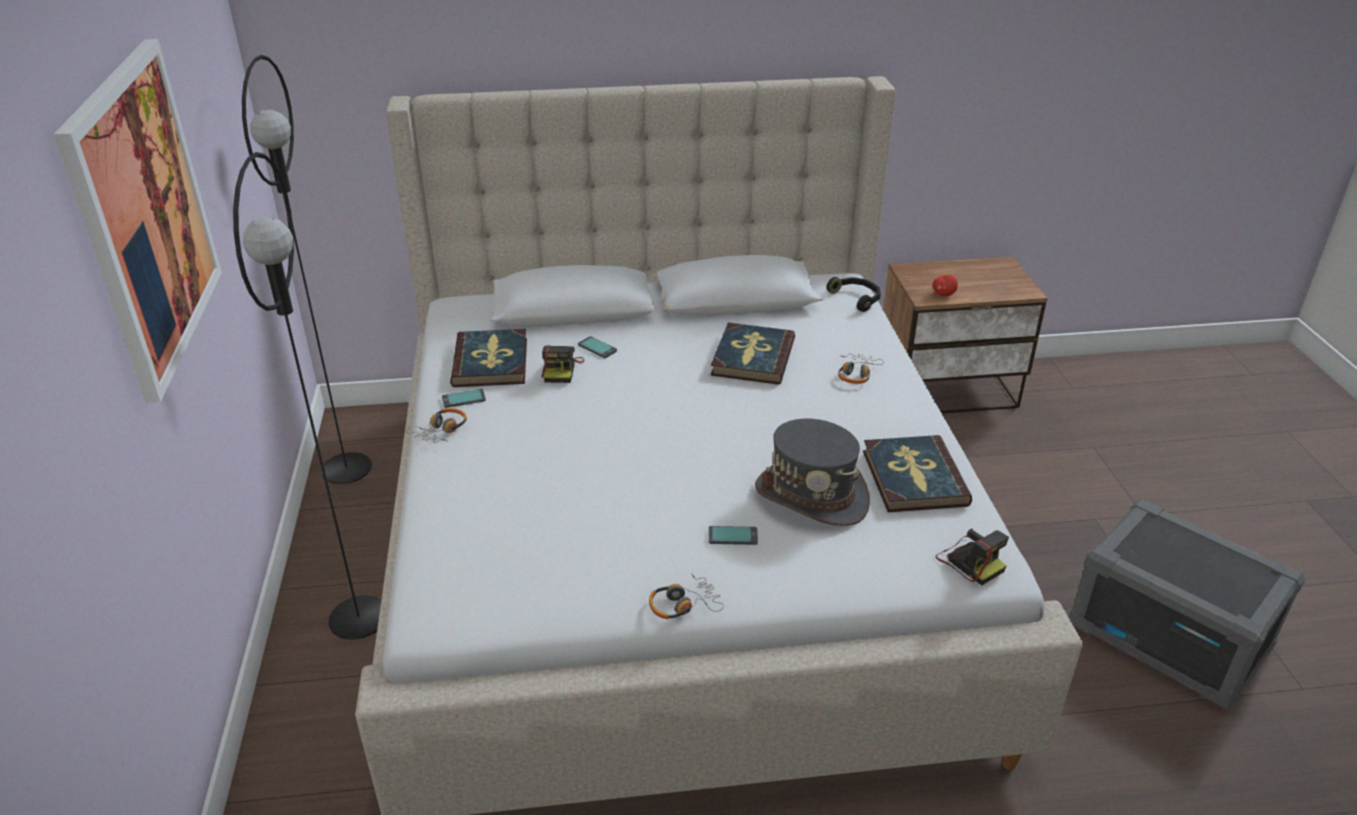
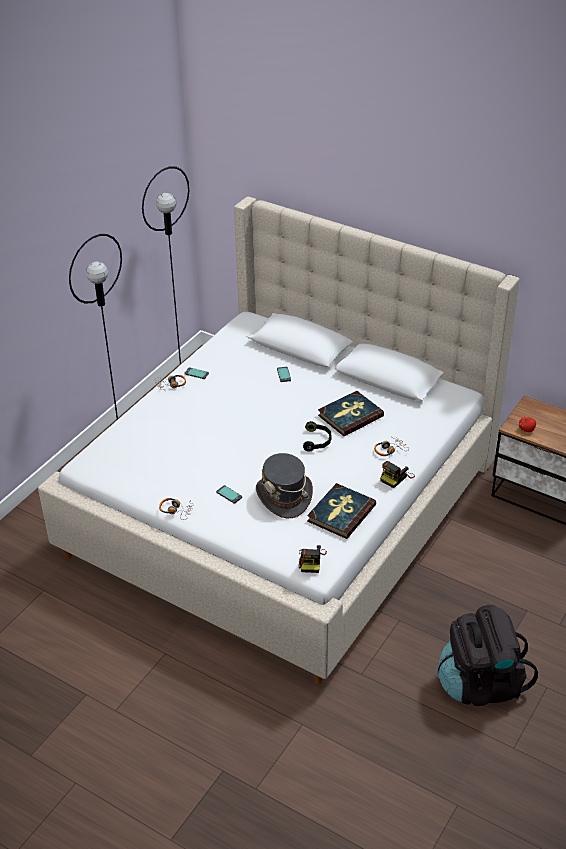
camera: 40 degrees right, 5 degrees up
picture [54,39,222,403] -> none
book [450,329,527,387] -> none
camera [541,345,585,383] -> camera moved to [380,461,415,488]
black headphones [827,277,881,312] -> black headphones moved to [303,421,332,452]
grey storage box [1069,499,1306,709] -> black backpack [437,605,538,706]

